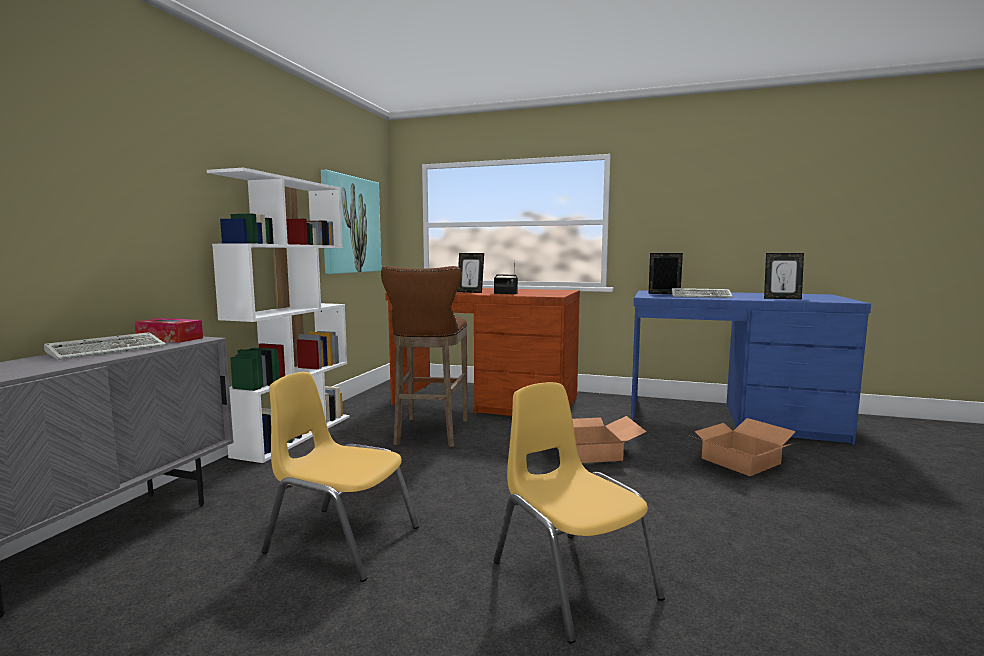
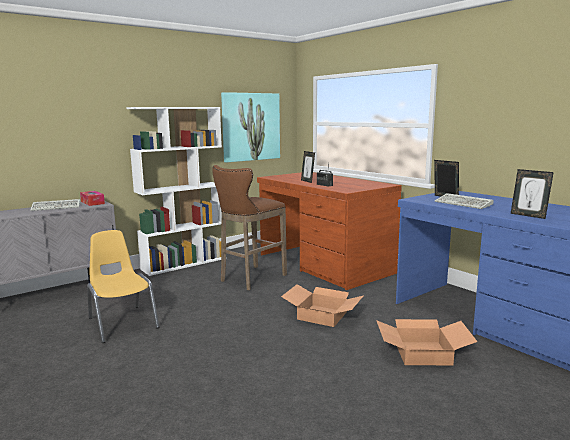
camera: 35 degrees right, 5 degrees up
yellow chair [493,382,665,643] -> none

